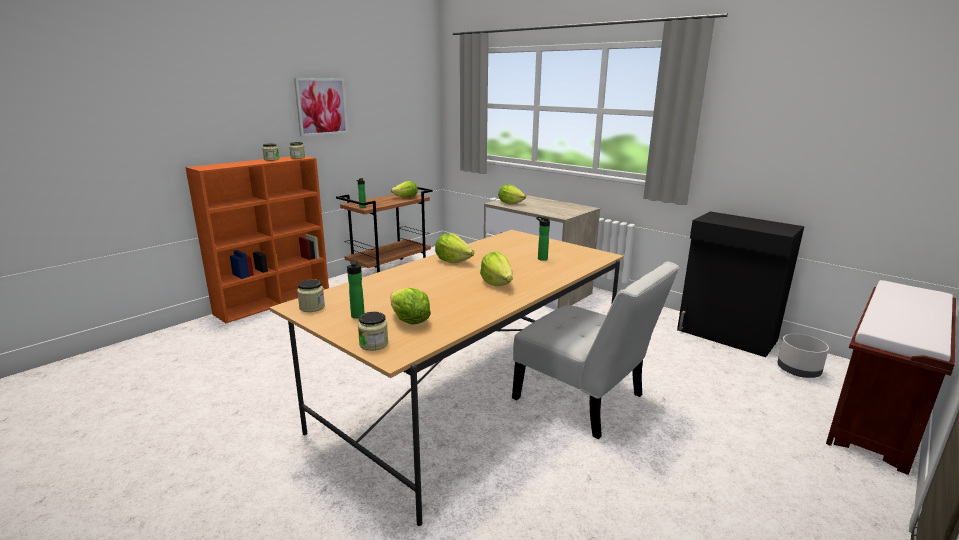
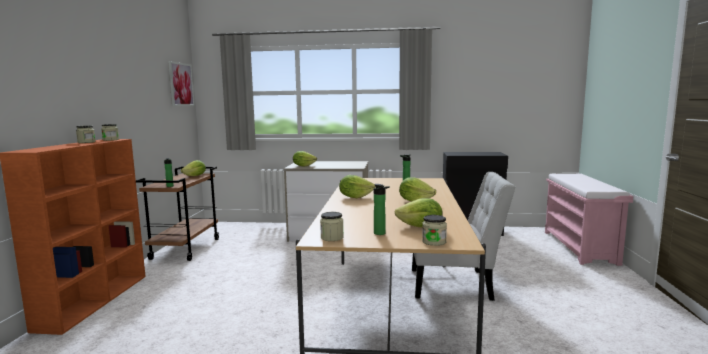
camera: 35 degrees left, 10 degrees down
picture [294,78,348,137] -> picture moved to [168,61,195,106]
grey planter [777,334,829,378] -> none
brown bench [826,280,956,475] -> pink bench [545,174,633,266]

